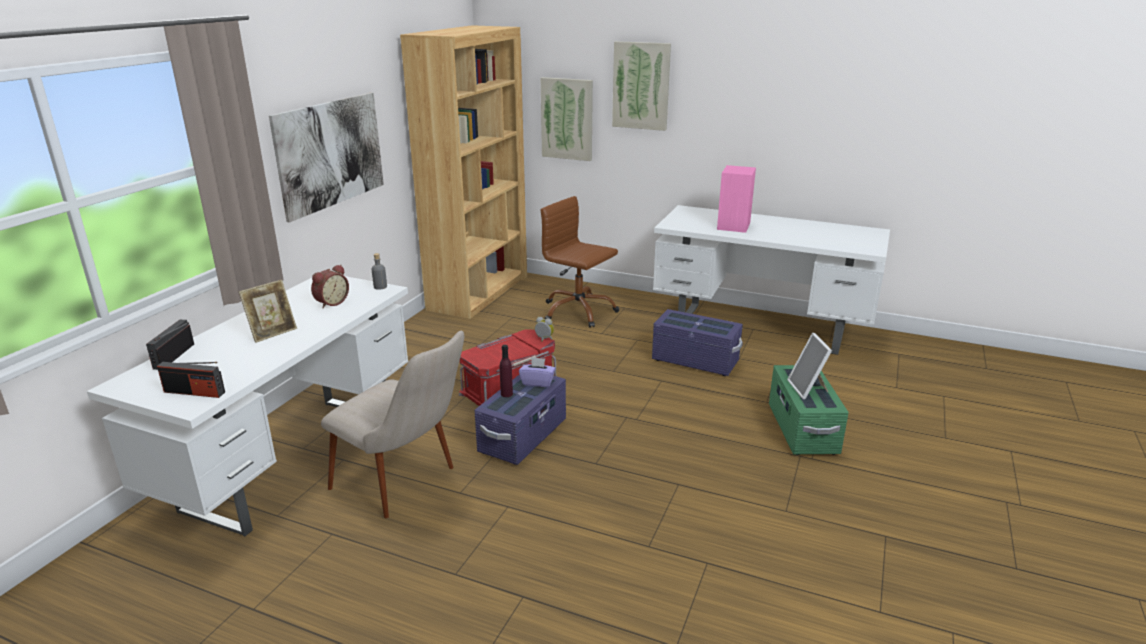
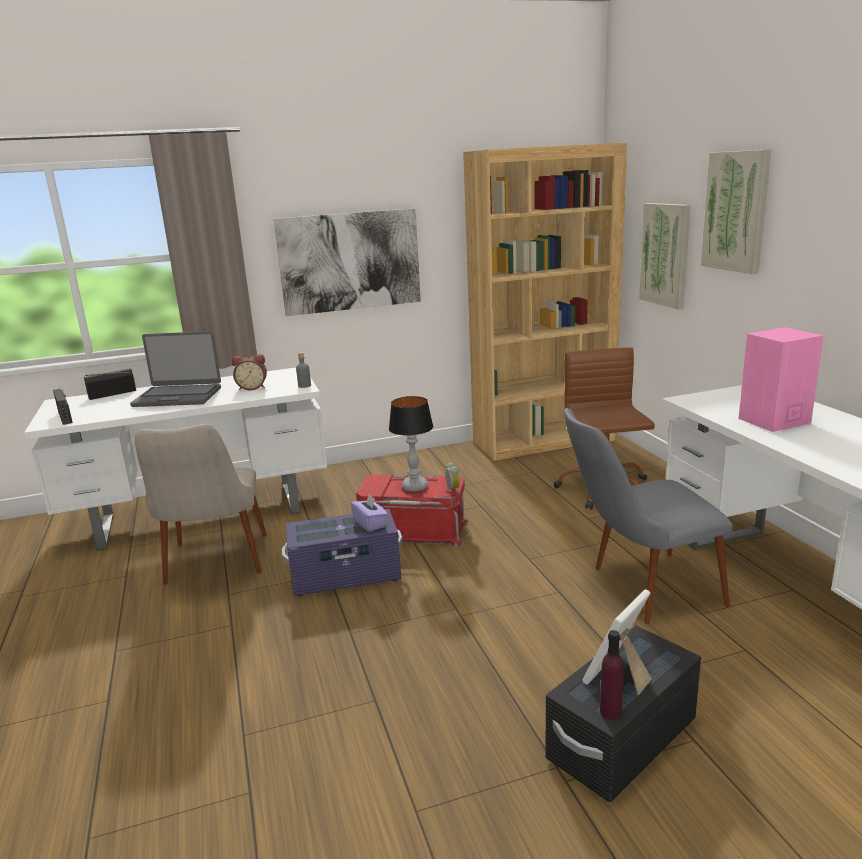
camera: 50 degrees right, 5 degrees down
picture frame [239,280,297,343] -> laptop [130,331,221,407]
purple bottle [500,345,513,397] -> purple bottle moved to [600,630,624,720]
purple storage box [652,309,743,376] -> grey chair [564,408,733,624]
green storage box [769,365,849,455] -> black storage box [545,626,701,802]
none -> table lamp [389,396,433,492]

